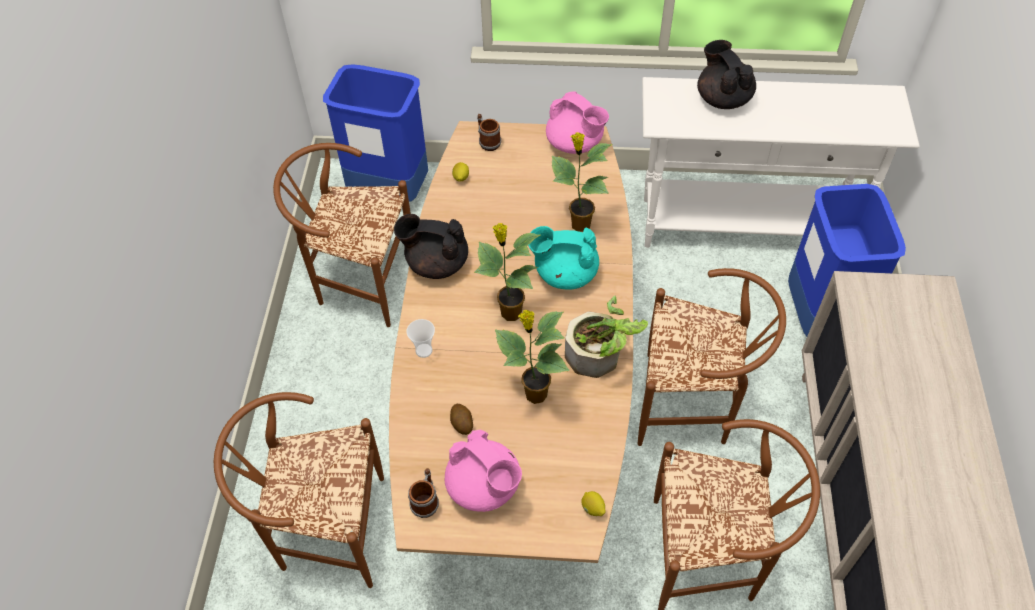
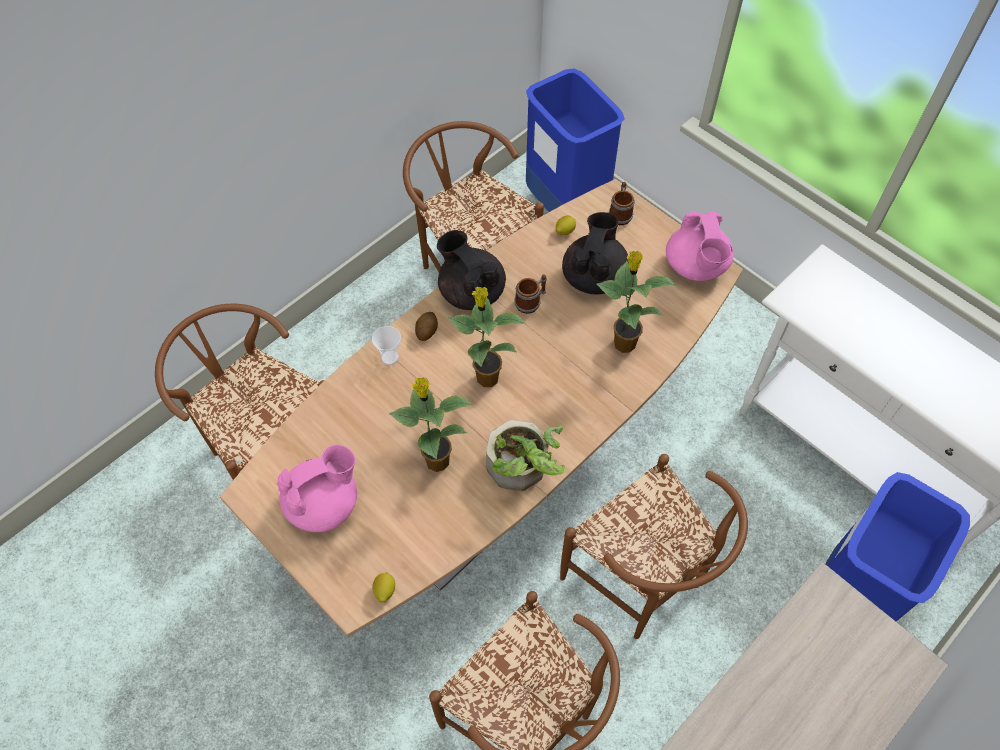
camera: 40 degrees right, 5 degrees up
mug [408,468,439,518] -> mug moved to [514,275,547,314]
pink teapot [445,430,522,512] -> pink teapot turned 120 degrees counterclockwise [277,445,357,532]
potato [450,404,473,435] -> potato moved to [415,312,438,341]
turquoise teapot [528,226,599,290] -> none
black teapot [697,40,756,109] -> black teapot moved to [562,212,629,294]

